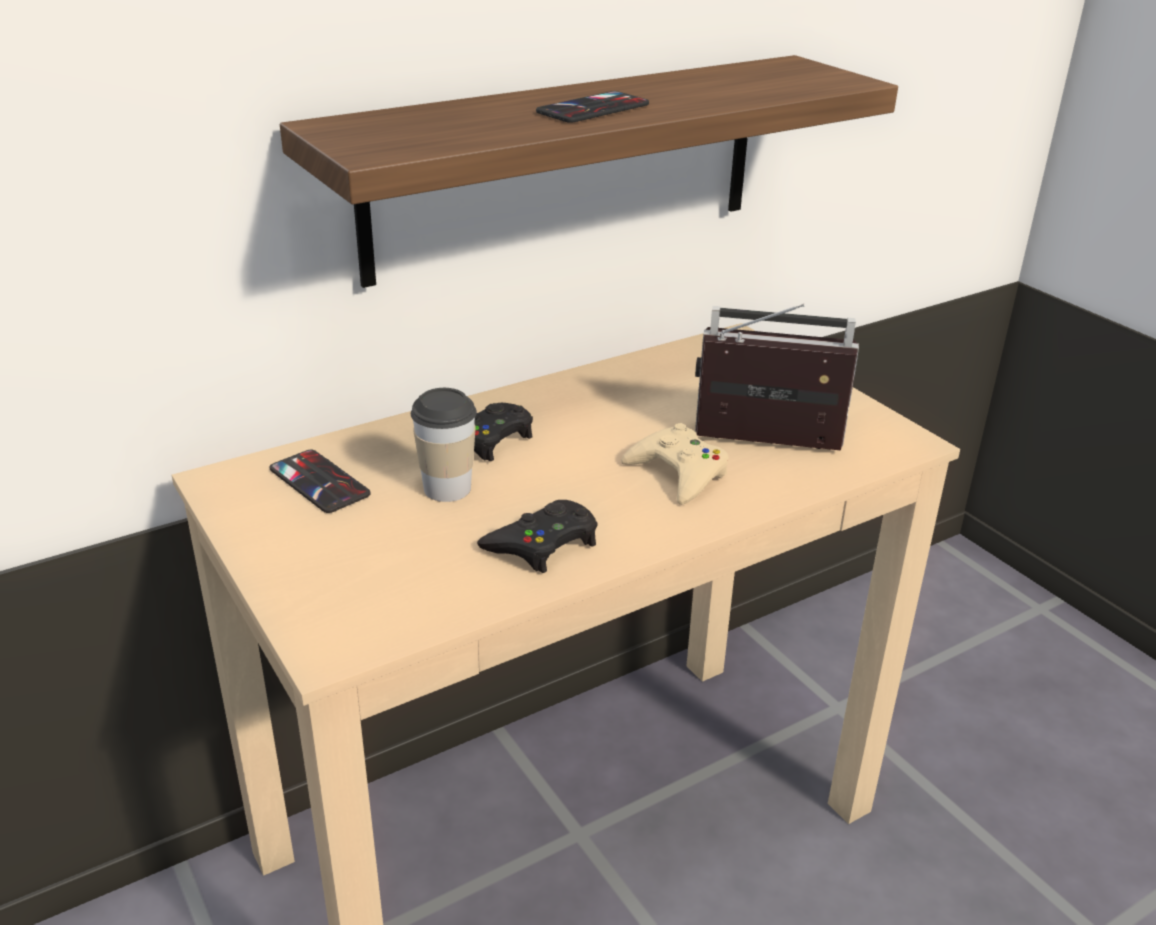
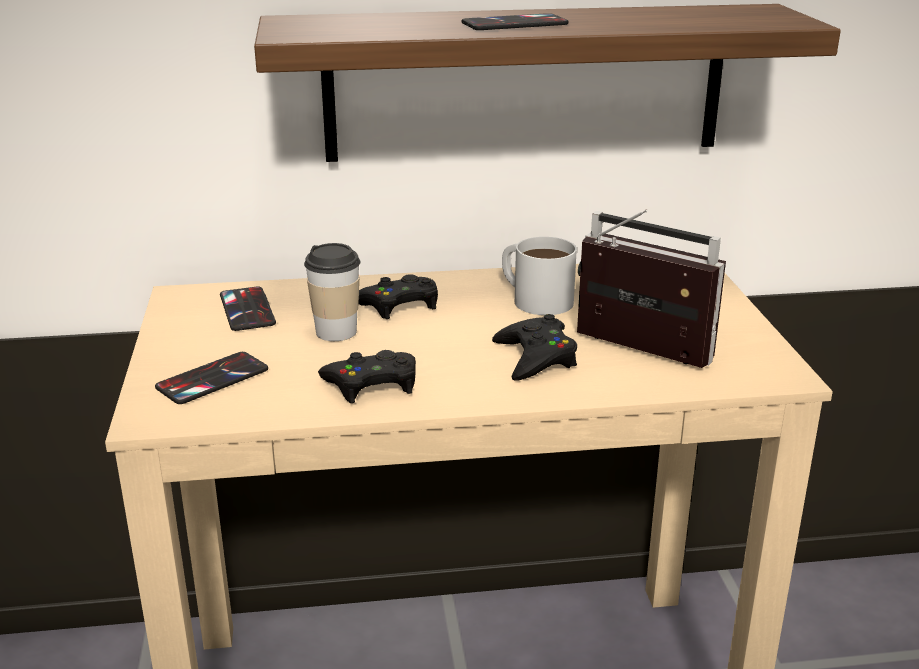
camera: 25 degrees right, 5 degrees down
beige game controller [621,423,729,505] -> black game controller [492,314,577,380]
none -> phone [155,352,268,404]
none -> white mug [502,237,577,315]

